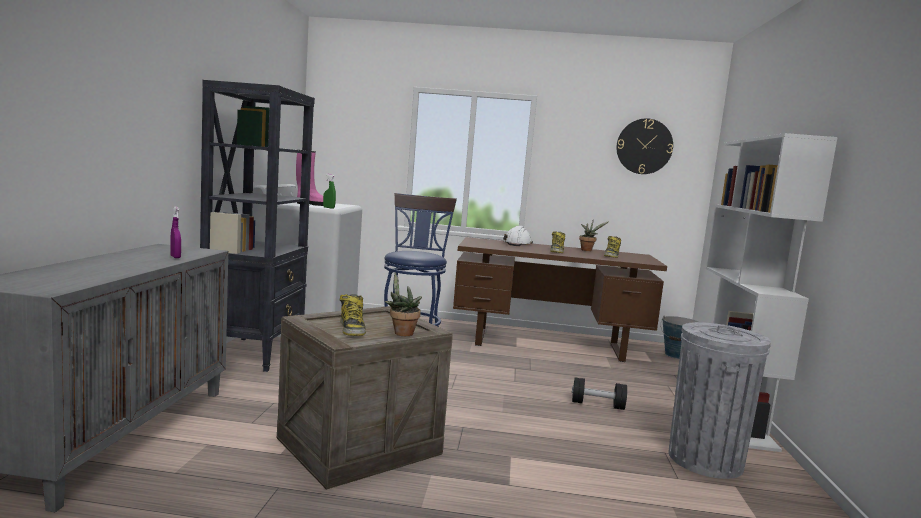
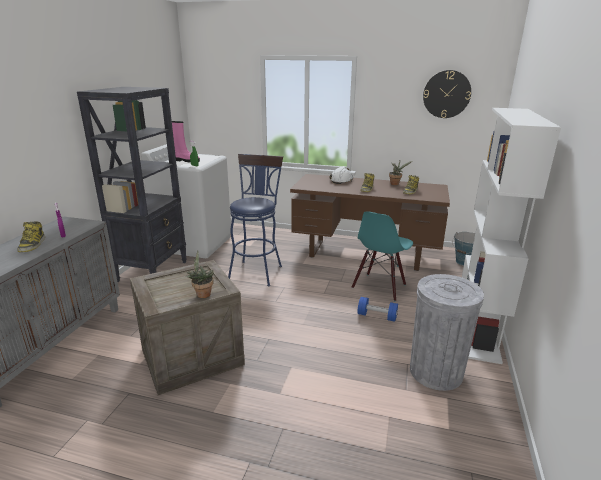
camera: 10 degrees right, 15 degrees up
boot [340,294,366,336] -> boot moved to [17,222,45,252]
black dumbbell [572,377,627,410] -> blue dumbbell [358,297,398,322]
none -> turquoise chair [352,211,413,301]

